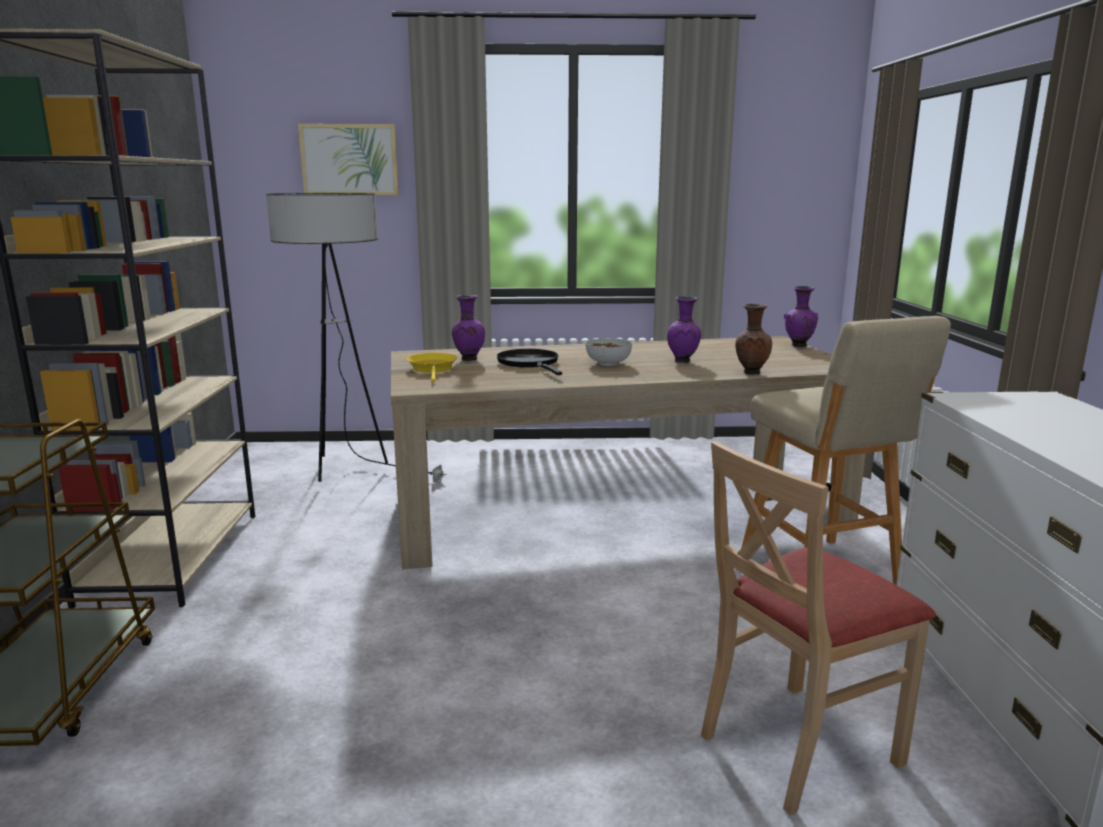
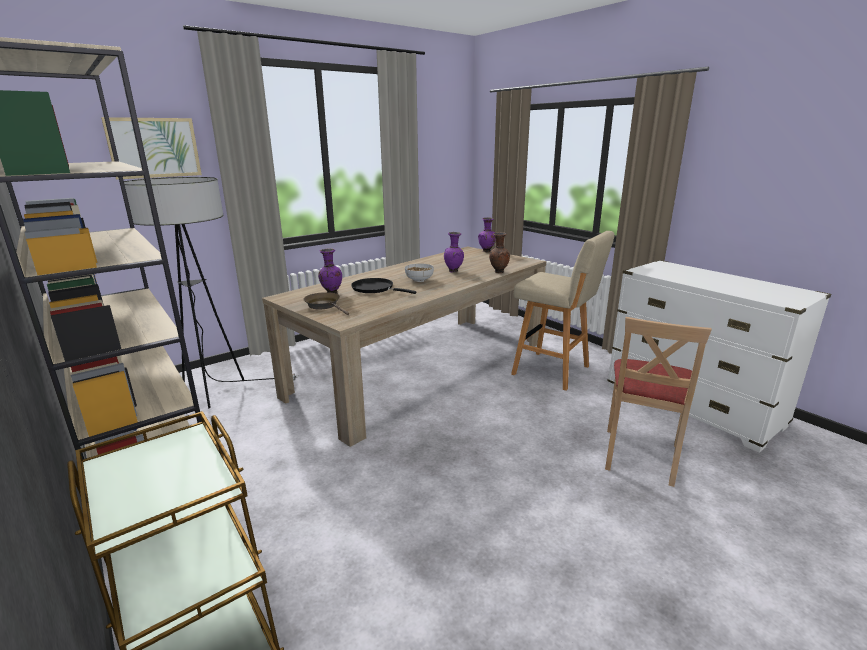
camera: 35 degrees left, 5 degrees up
yellow frying pan [407,353,457,383] -> brown frying pan [303,292,349,315]

